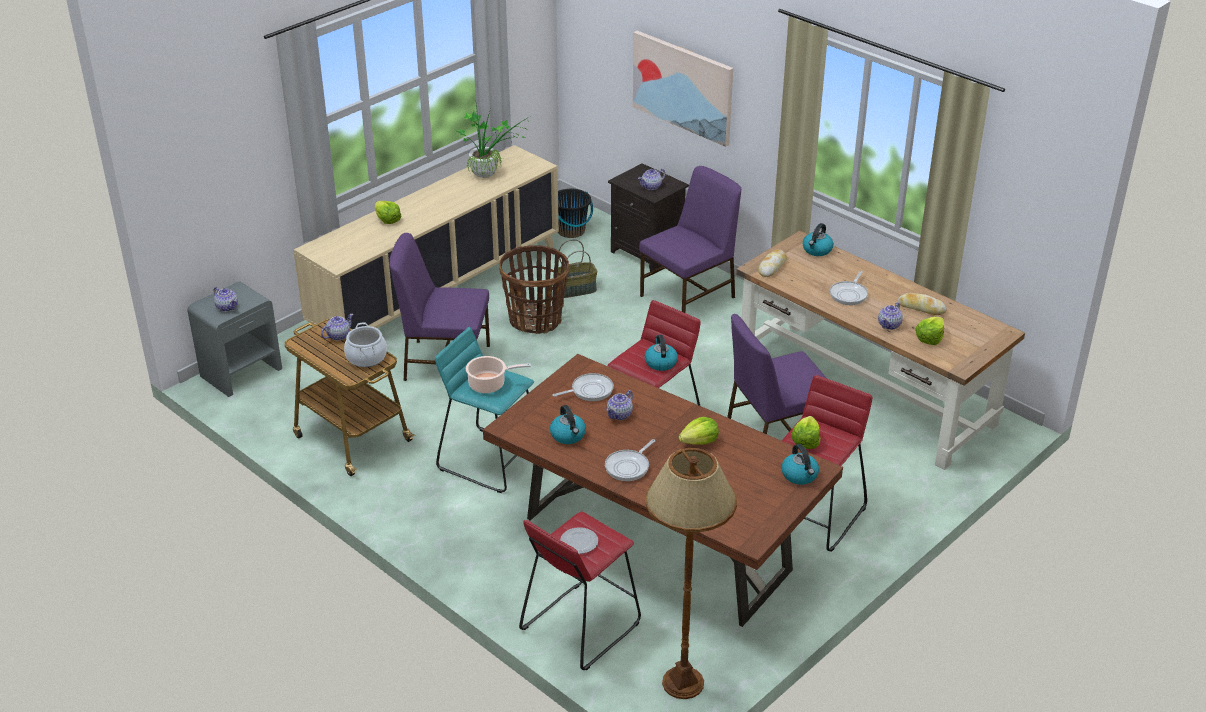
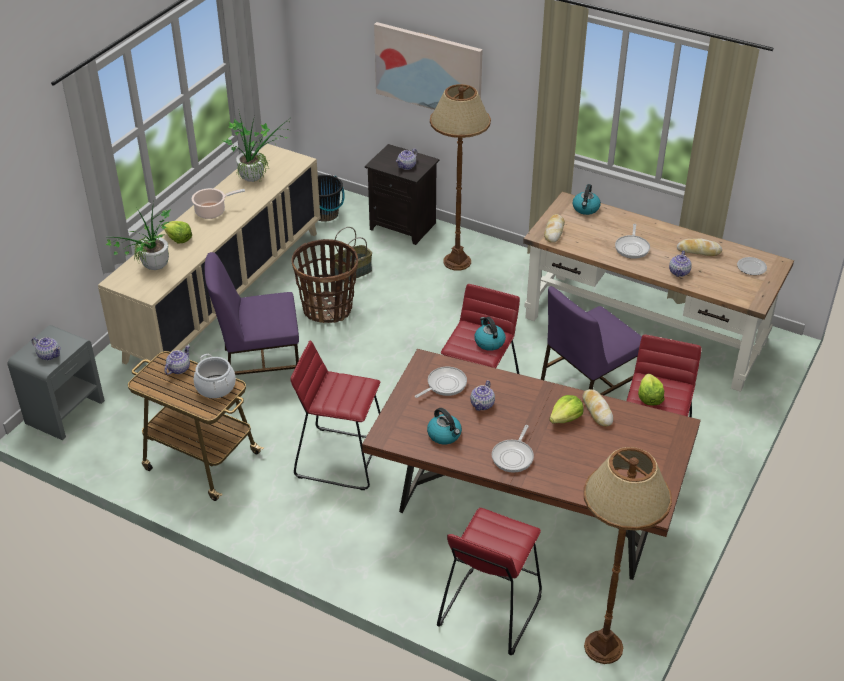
camera: 15 degrees left, 5 degrees up
turquoise stool [435,327,534,493] -> red stool [290,340,380,490]
cooking pot [466,356,531,393] -> cooking pot moved to [192,188,245,219]
plate [560,527,598,554] -> plate moved to [737,257,767,275]
purple chair [639,166,741,313] -> brown floor lamp [430,84,491,271]
kettle [781,444,819,485] -> none
lettuce [915,317,944,345] -> none
none -> potted plant [106,202,171,270]
none -> bread [582,389,613,427]

